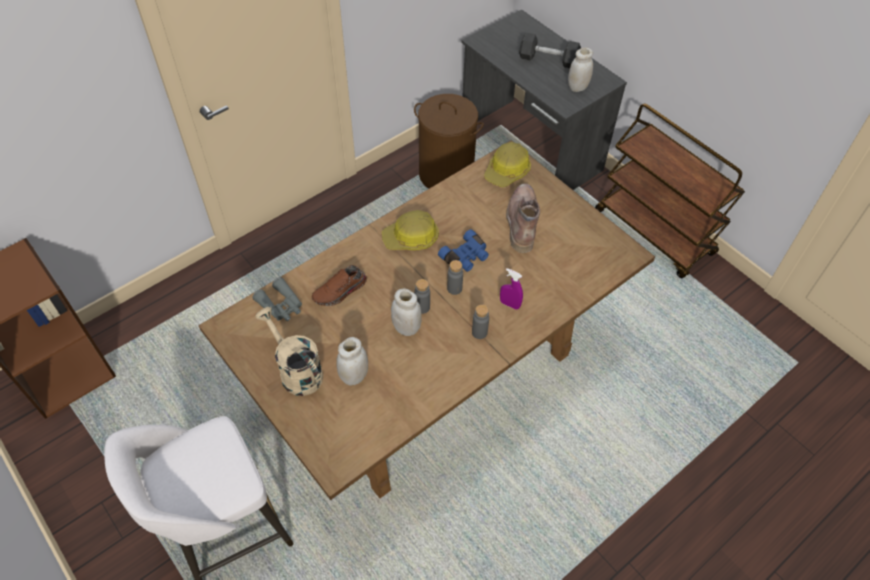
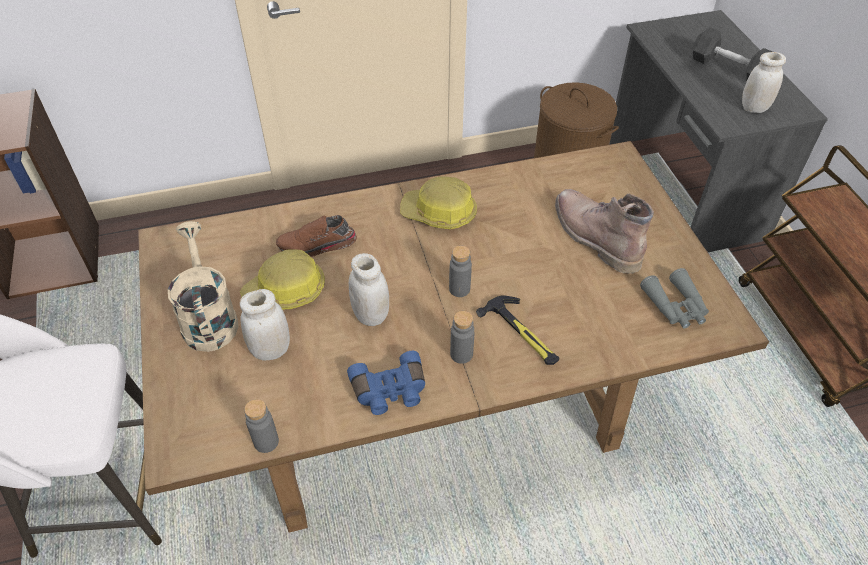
camera: 25 degrees right, 5 degrees down
grey binoculars [253,277,302,321] -> grey binoculars moved to [640,268,709,329]
grey bottle [414,279,430,314] -> grey bottle moved to [244,399,279,453]
blue binoculars [438,229,489,272] -> blue binoculars moved to [347,351,425,415]
hard hat [484,142,531,187] -> hard hat moved to [240,249,325,310]
purple spray bottle [500,268,523,310] -> hammer [476,295,560,365]
brown boot [506,184,540,253] -> brown boot turned 60 degrees counterclockwise [555,189,654,274]

